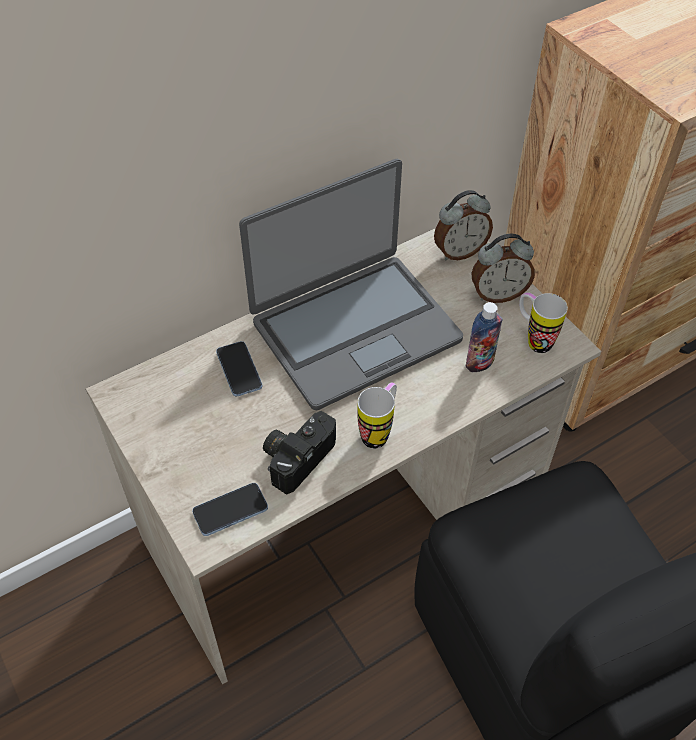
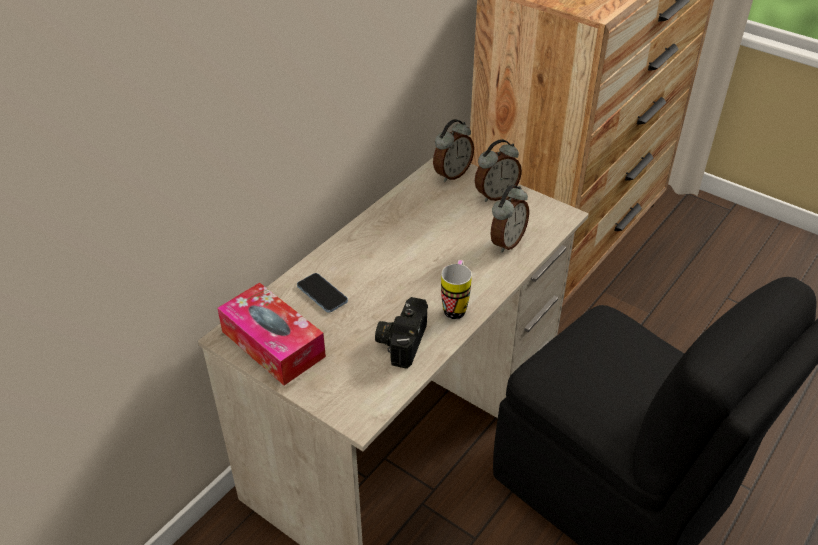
camera: 20 degrees left, 10 degrees down
phone [192,483,268,536] -> none
laptop [239,159,463,410] -> none
bottle [466,302,502,372] -> alarm clock [490,185,529,253]
mug [519,292,568,353] -> none
none -> tissue box [217,282,326,385]

